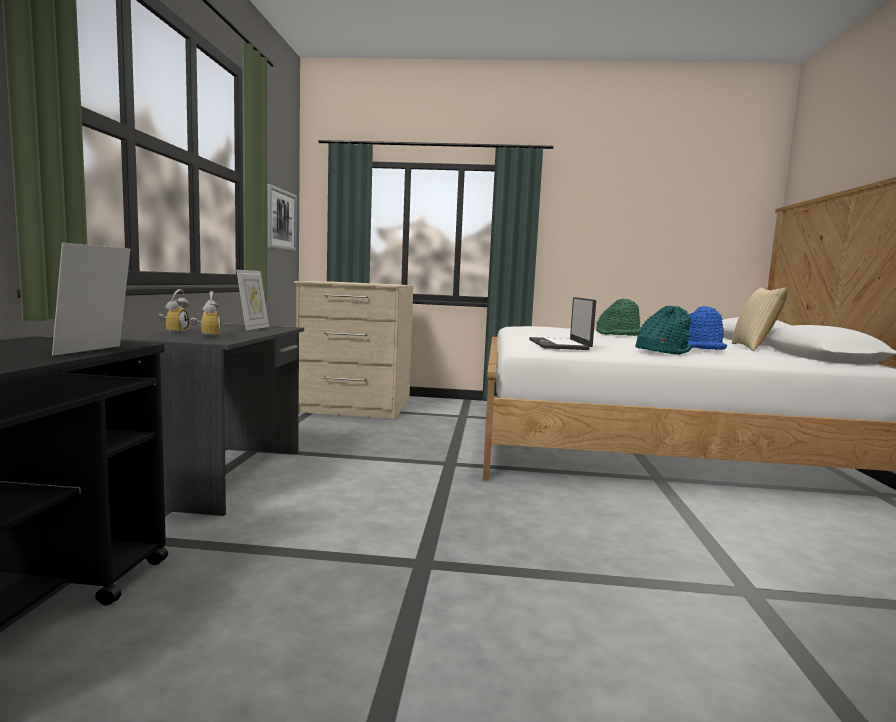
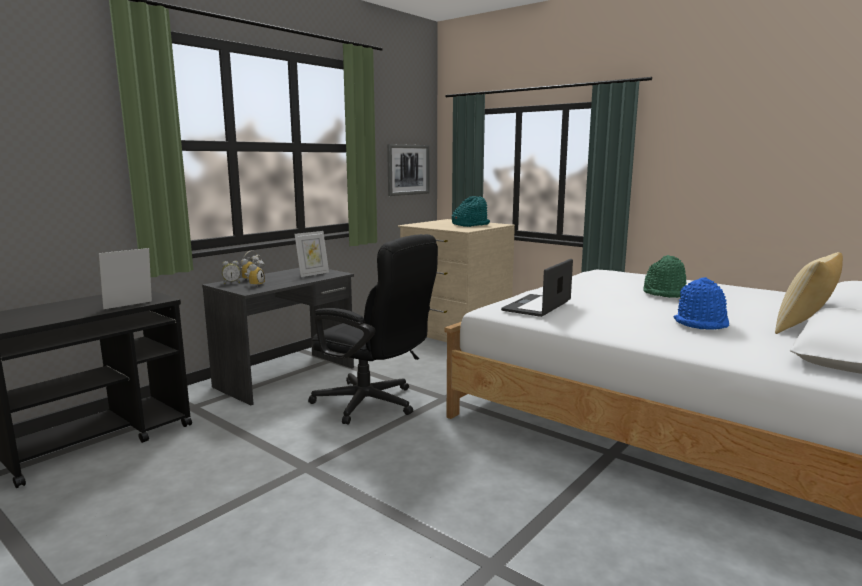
camera: 35 degrees right, 5 degrees up
turquoise hat [635,306,691,355] -> turquoise hat moved to [452,196,490,227]
none -> alarm clock [222,261,241,284]
none -> black office chair [308,234,438,425]

